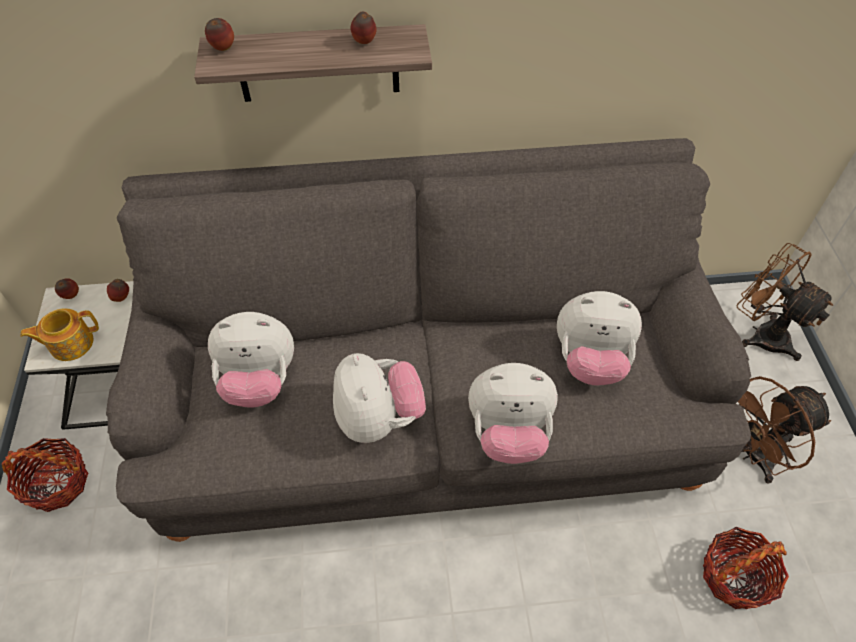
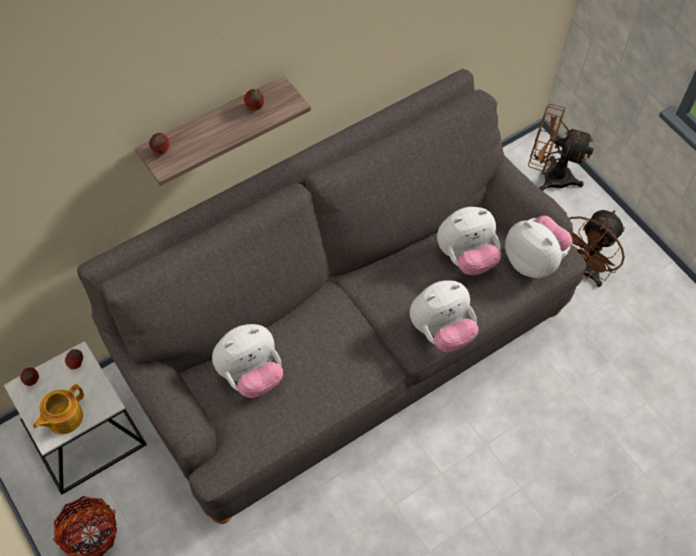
camera: 30 degrees left, 5 degrees up
plush toy [333,353,426,443] -> plush toy moved to [505,216,573,278]
basket [703,527,789,609] -> none

